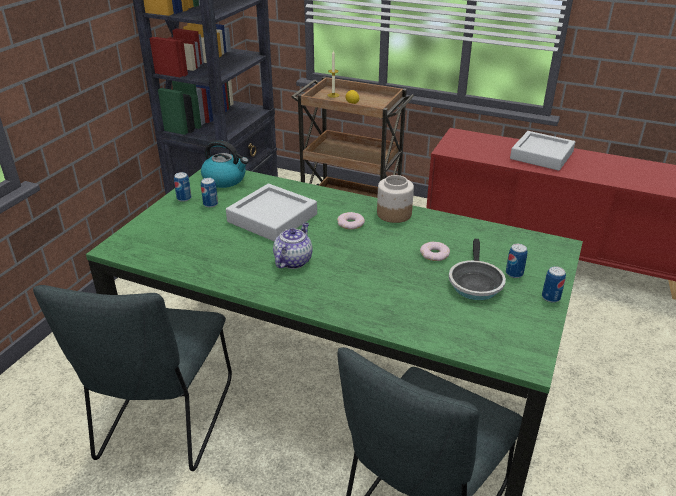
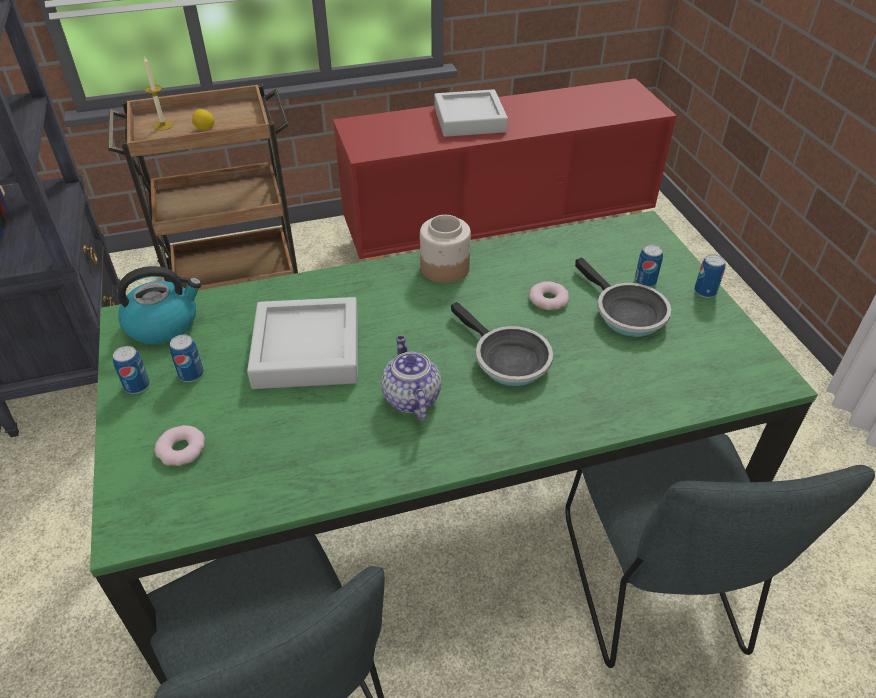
camera: 40 degrees left, 10 degrees up
donut [337,212,365,230] -> donut moved to [155,425,205,466]
none -> frying pan [451,302,553,386]

